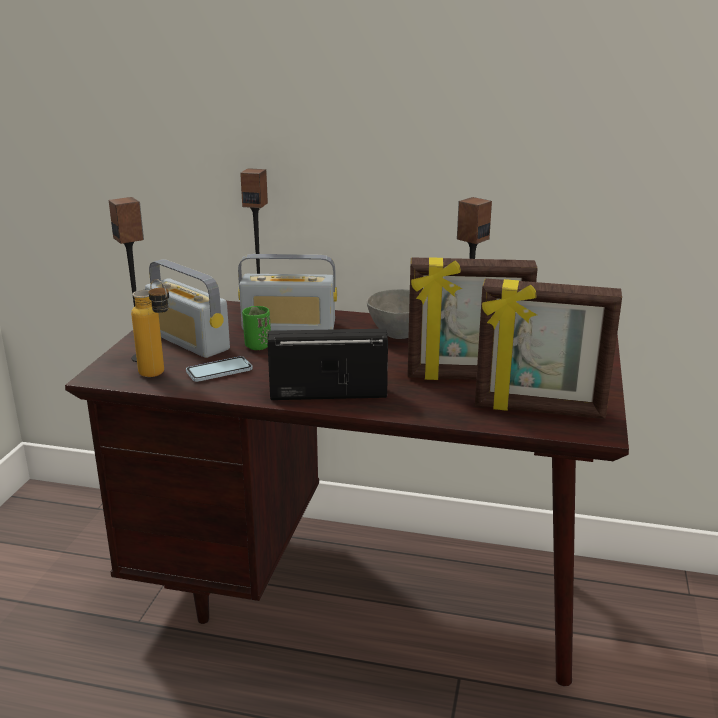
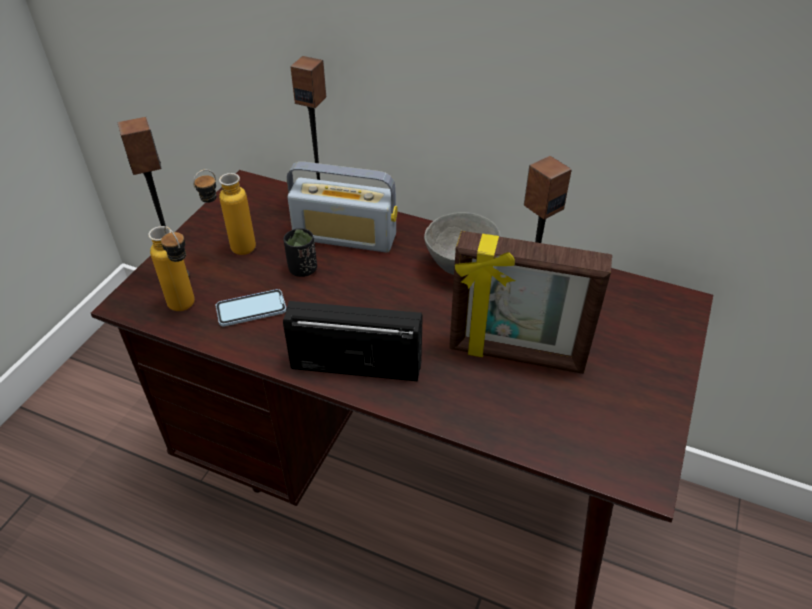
camera: 10 degrees right, 20 degrees up
radio [145,259,230,358] -> bottle [193,169,256,255]
green cup [242,306,271,350] -> black cup [283,228,317,277]
picture frame [475,278,622,419] -> none

